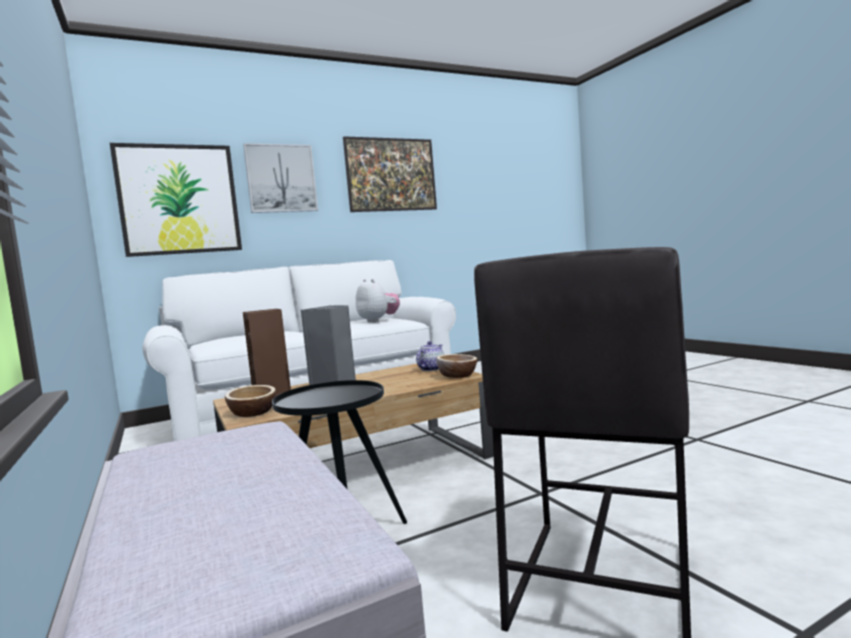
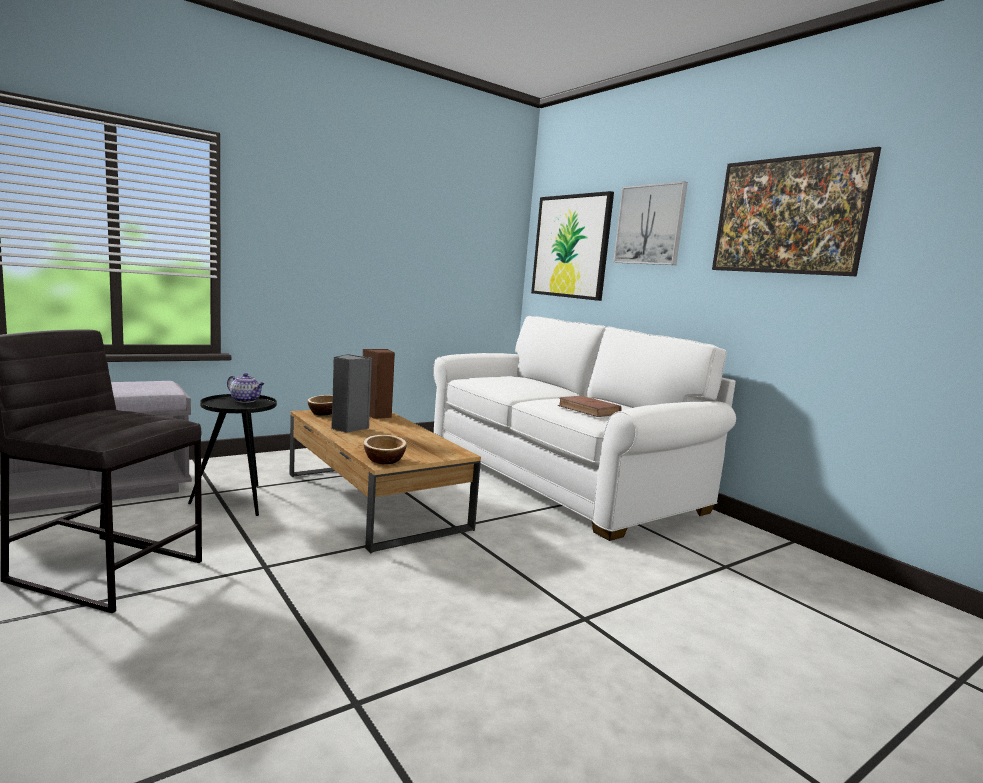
camera: 80 degrees right, 5 degrees up
plush toy [356,279,400,323] -> brown book [558,395,622,417]
teapot [416,341,444,371] -> teapot moved to [227,373,264,403]

